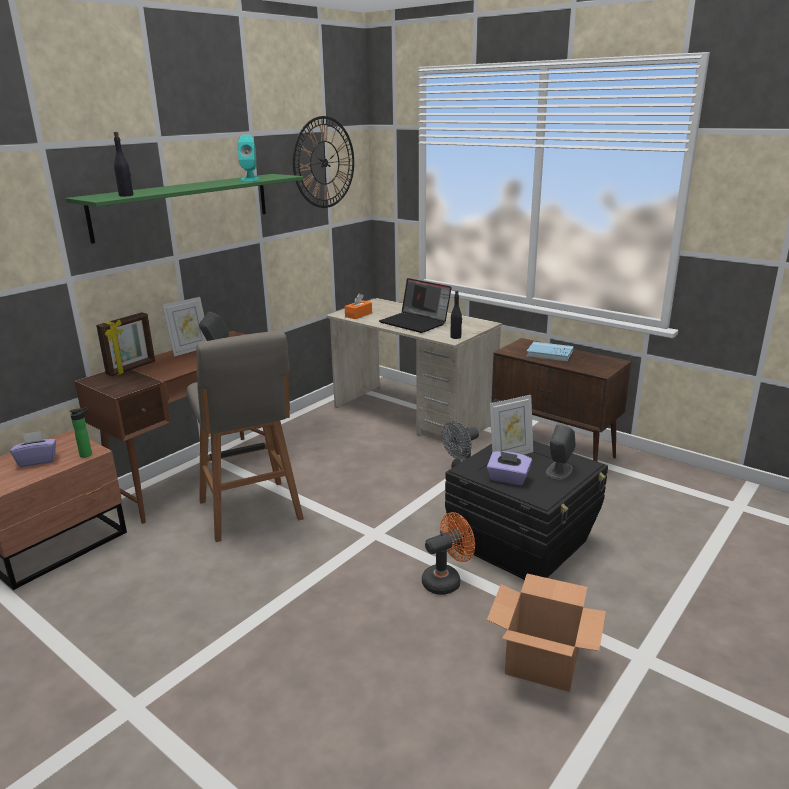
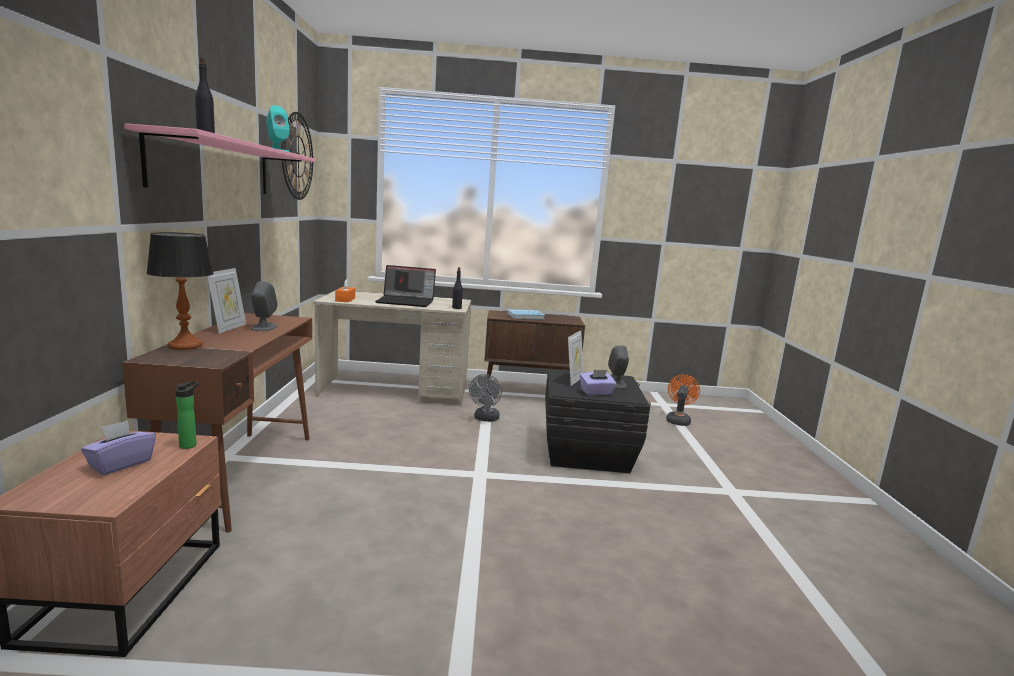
camera: 40 degrees left, 10 degrees down
green shelf [65,174,304,244] -> pink shelf [124,123,316,194]
picture frame [96,312,155,376] -> table lamp [147,232,214,350]
grey stool [187,331,304,542] -> none
orange fan [422,512,475,595] -> orange fan moved to [666,375,700,426]
cardboard box [487,574,606,692] -> none

